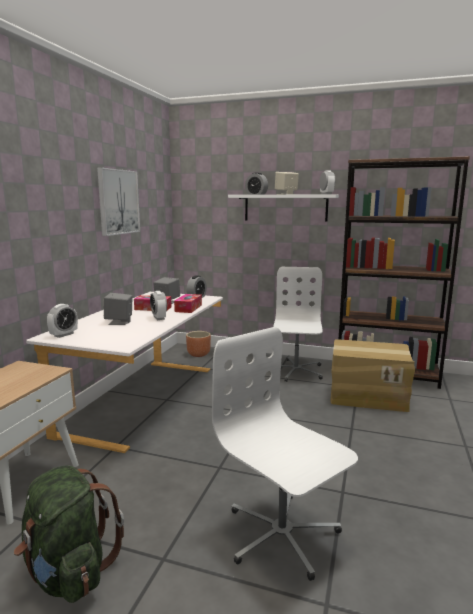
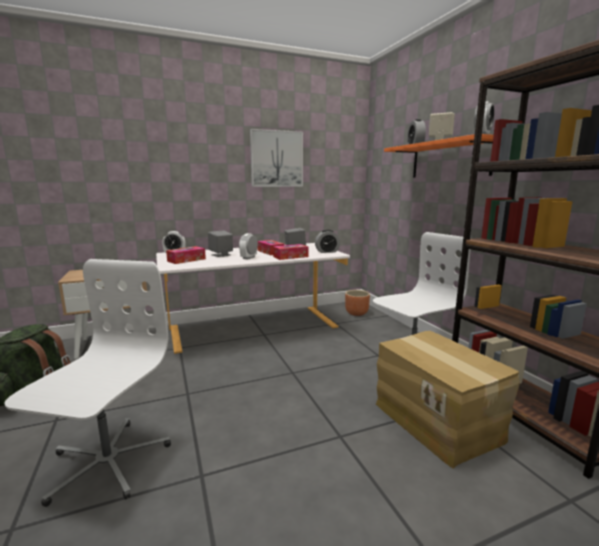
camera: 50 degrees right, 0 degrees up
white shelf [228,194,339,222] -> orange shelf [384,134,494,178]
none -> tissue box [166,246,206,264]

